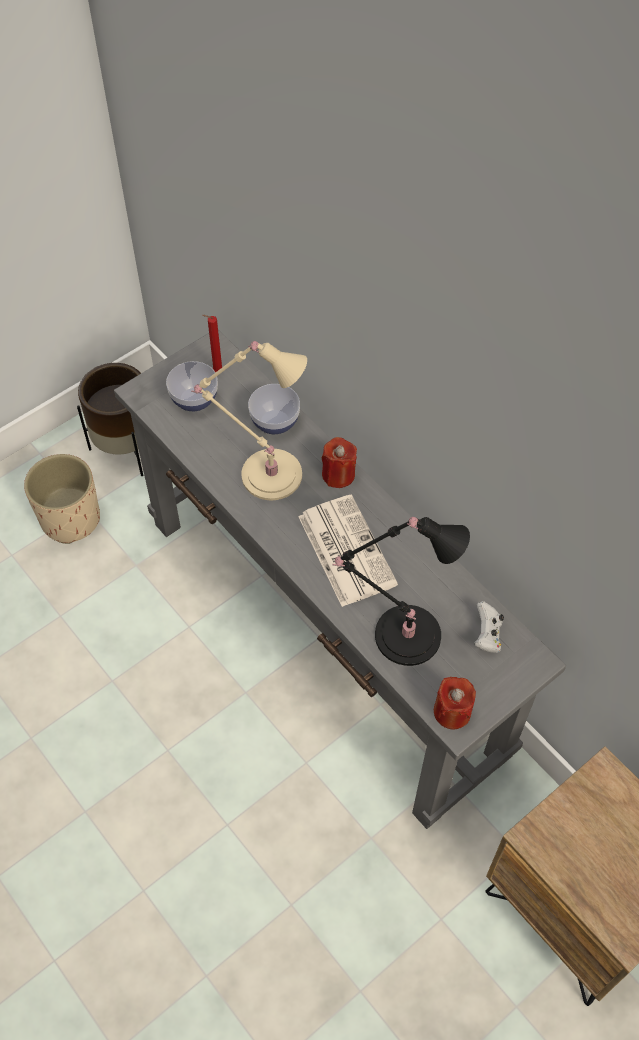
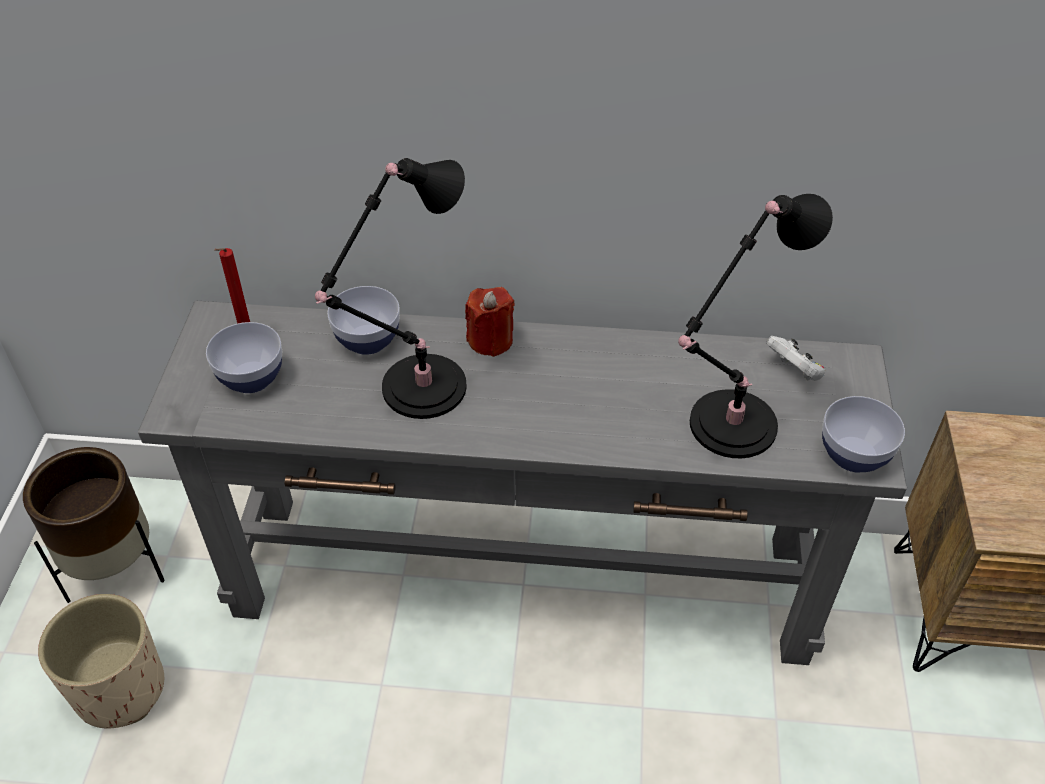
camera: 45 degrees left, 10 degrees down
beige table lamp [191,341,307,500] -> black table lamp [315,158,467,419]
newspaper [298,495,398,607] -> none
red candle [434,677,476,730] -> bowl [822,396,905,473]

